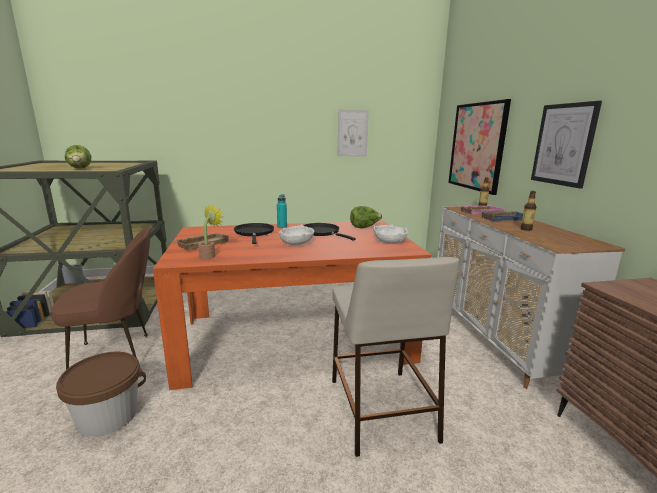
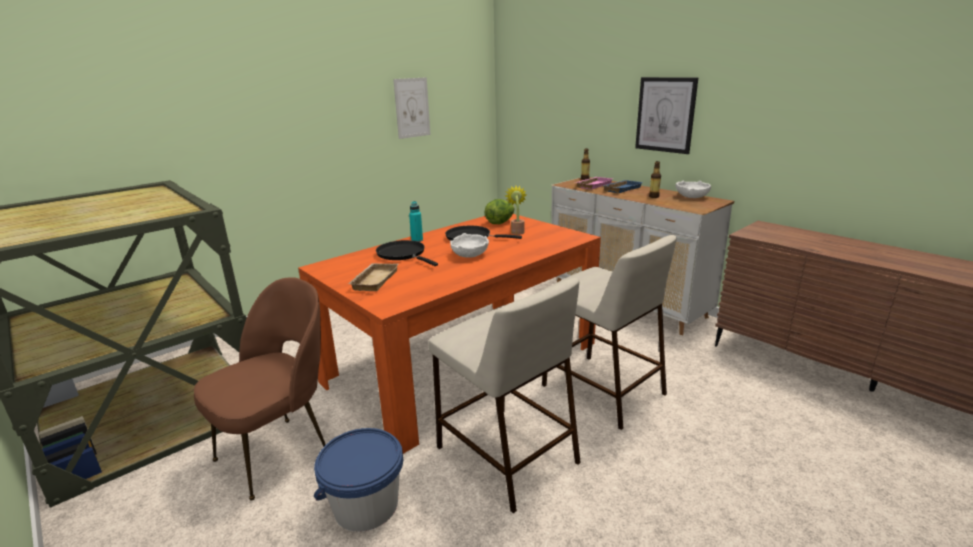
camera: 30 degrees left, 5 degrees up
brown bucket [56,352,146,437] -> blue bucket [314,428,403,532]
lettuce [65,145,91,169] -> none
potted plant [198,204,223,259] -> potted plant moved to [505,186,526,235]
white bowl [373,225,408,244] -> white bowl moved to [676,181,711,198]
picture [448,99,511,195] -> none
none -> beige stool [428,278,581,513]

